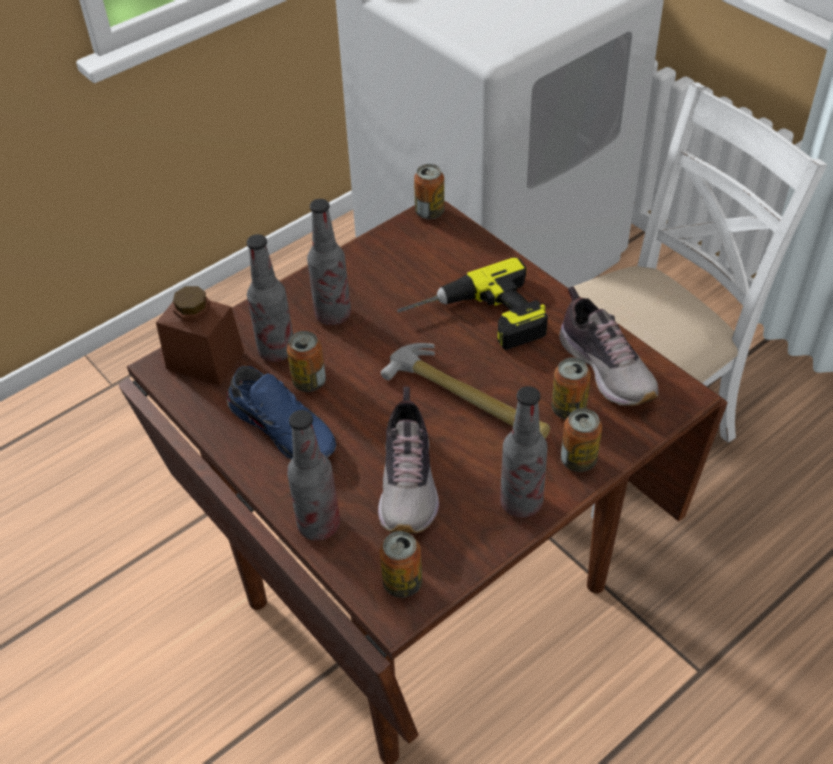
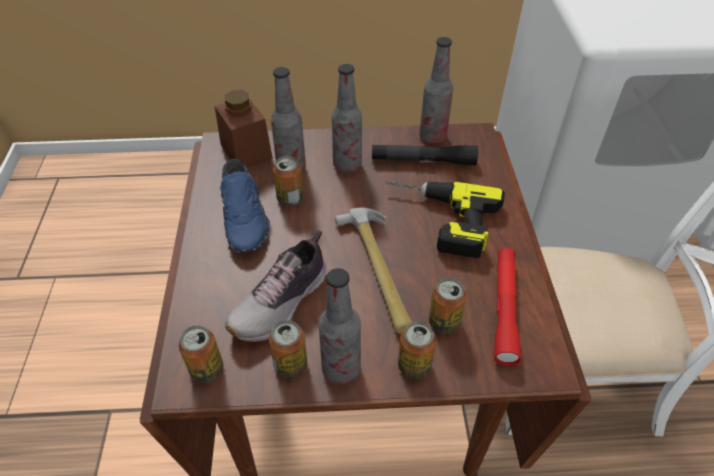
camera: 35 degrees right, 0 degrees up
bottle [287,410,340,541] -> bottle moved to [419,37,453,143]
can [414,164,444,220] -> can moved to [269,320,307,378]
shoe [559,286,658,406] -> red flashlight [494,248,521,366]
none -> black flashlight [372,145,478,165]

